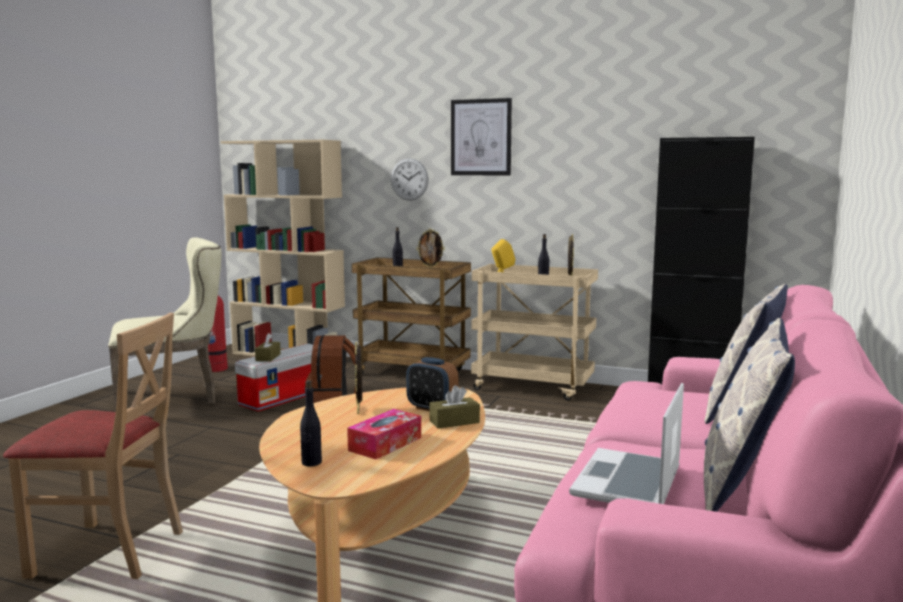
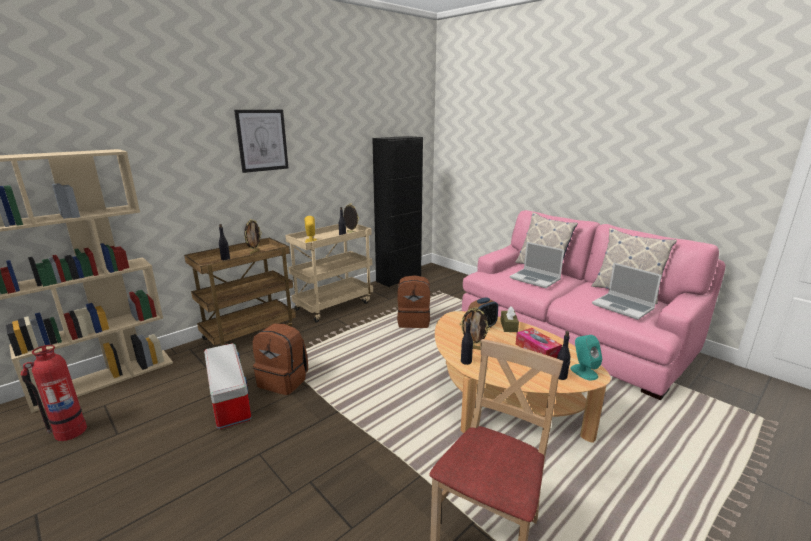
camera: 65 degrees left, 10 degrees up
beige chair [108,237,222,412] -> none
brown tissue box [255,333,281,362] -> none
wall clock [391,158,429,201] -> none
none -> brown backpack [397,275,430,328]
none -> black bottle [461,318,473,365]
none -> laptop [510,242,564,288]
none -> turquoise speaker [571,335,602,380]

